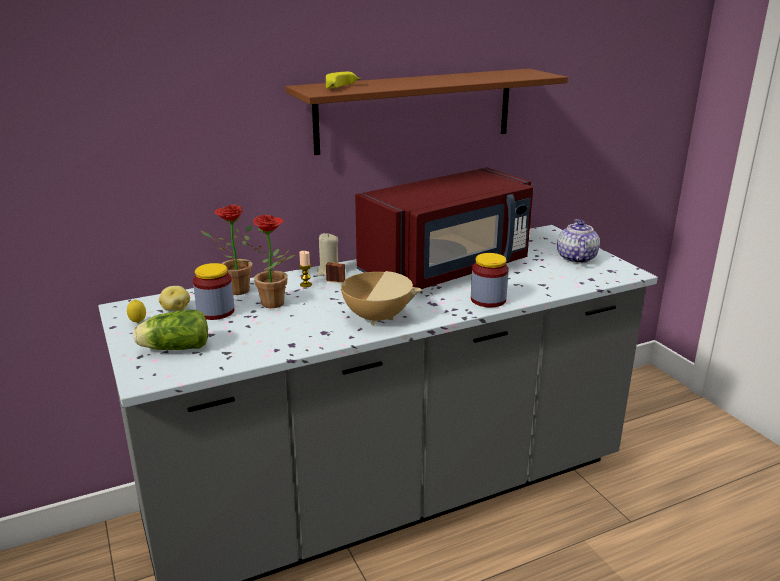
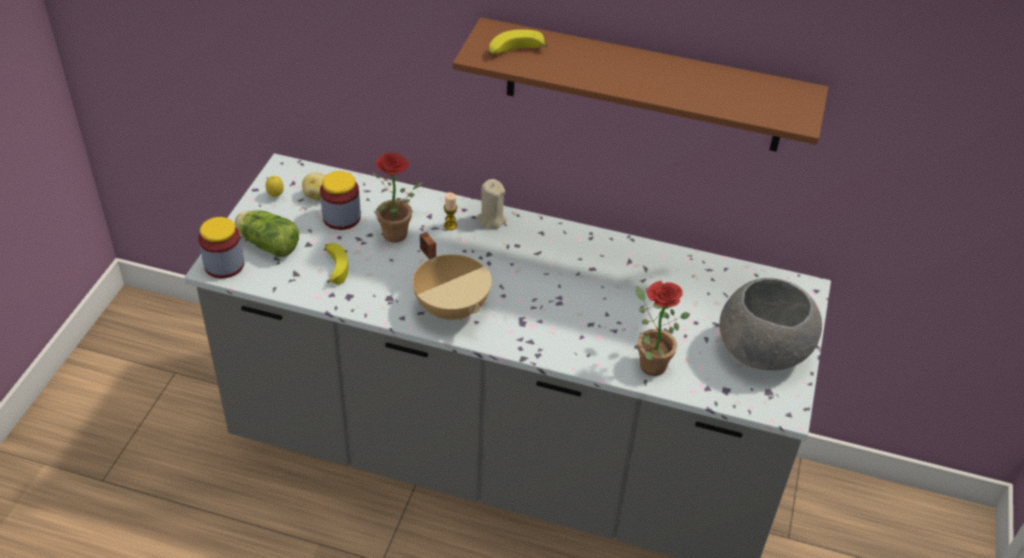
camera: 40 degrees right, 20 degrees up
potted plant [201,205,252,295] -> potted plant moved to [636,281,690,376]
red microwave [355,167,533,289] -> none
jar [471,253,509,307] -> jar moved to [198,217,244,278]
teapot [557,219,600,264] -> grey bowl [719,278,822,371]
none -> banana [325,243,348,285]

